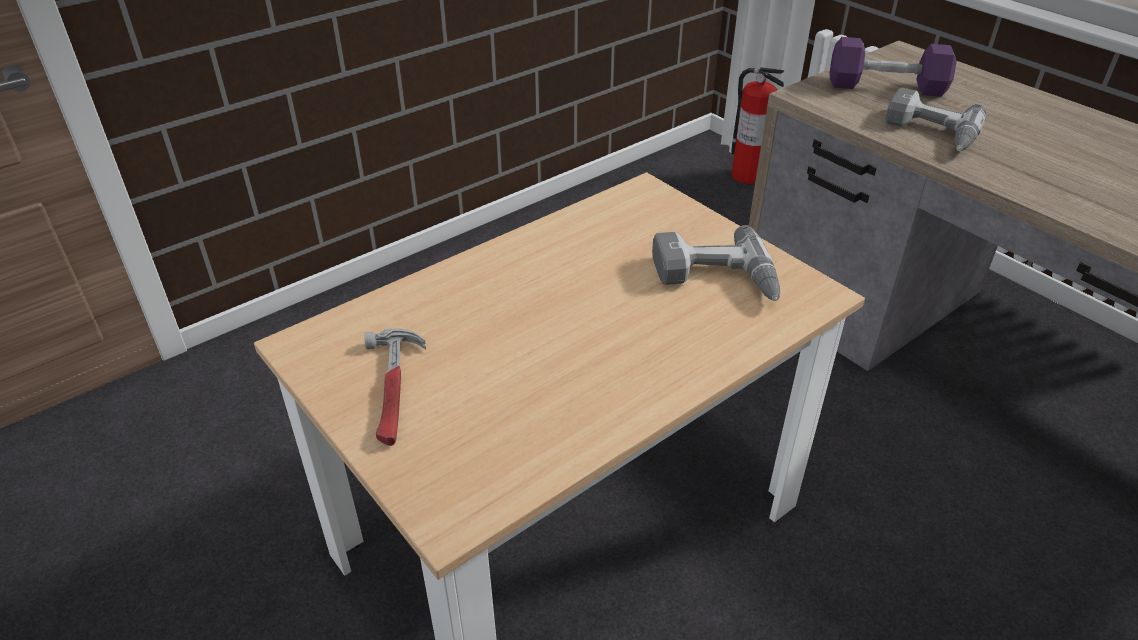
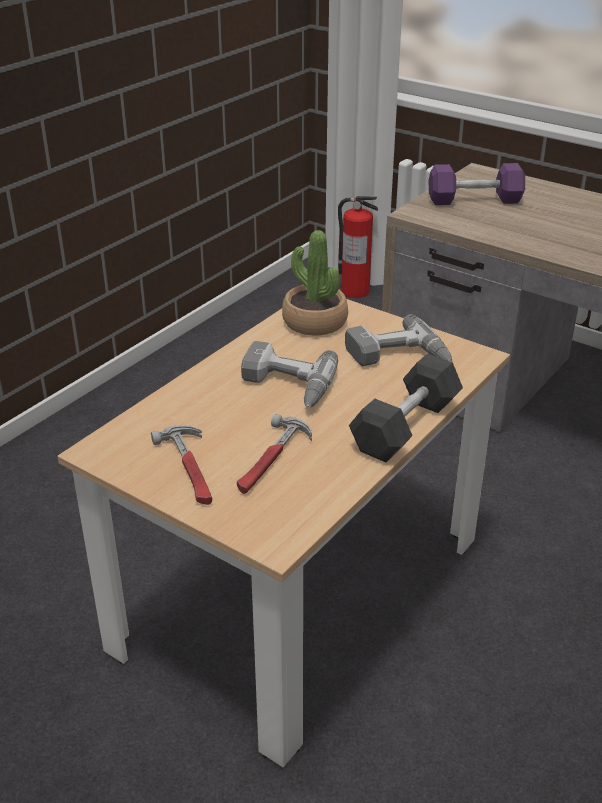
camera: 15 degrees left, 5 degrees down
power drill [885,88,986,151] -> power drill moved to [241,341,338,408]
none -> hammer [237,414,312,494]
none -> potted plant [282,230,348,336]
none -> black dumbbell [349,354,463,462]

